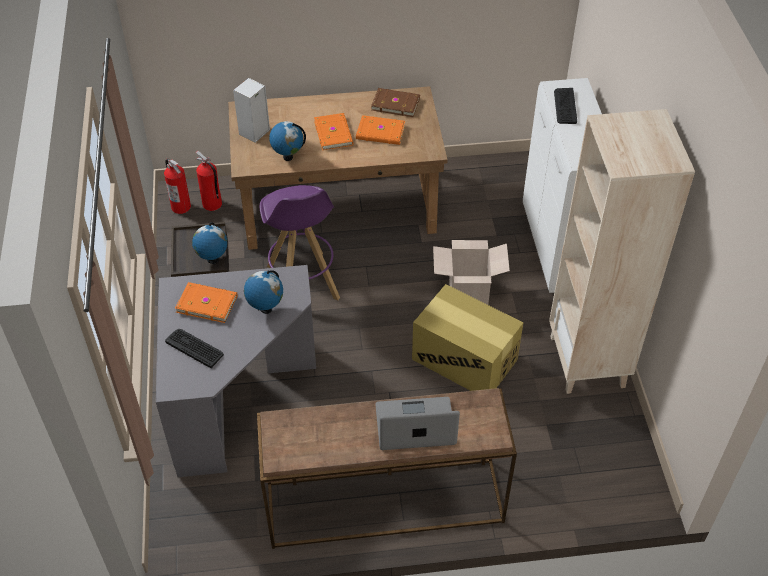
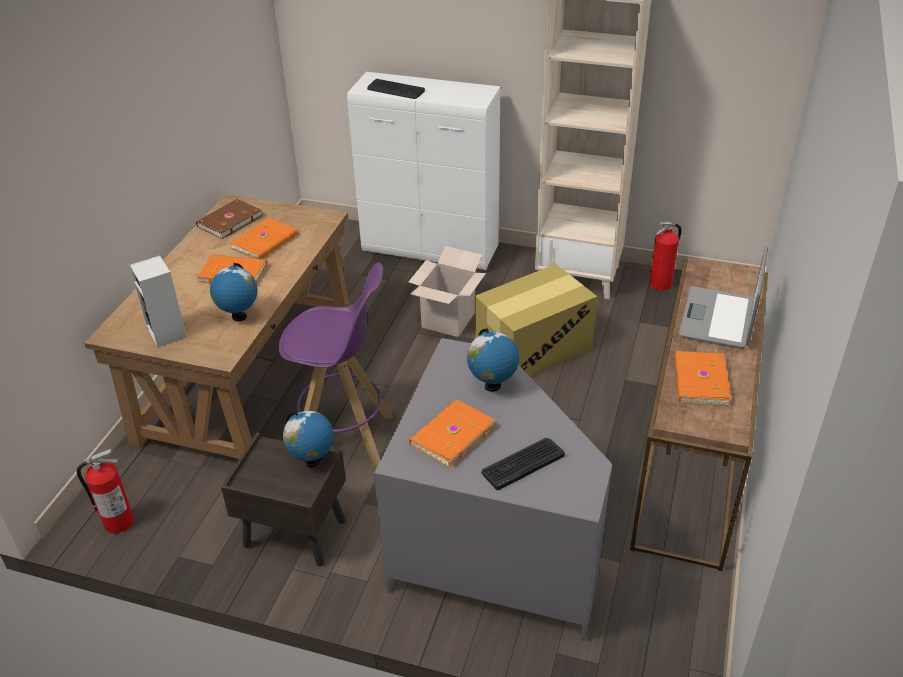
camera: 65 degrees left, 10 degrees down
fire extinguisher [196,151,222,211] -> fire extinguisher moved to [649,222,682,291]
none -> orange book [675,351,731,406]

